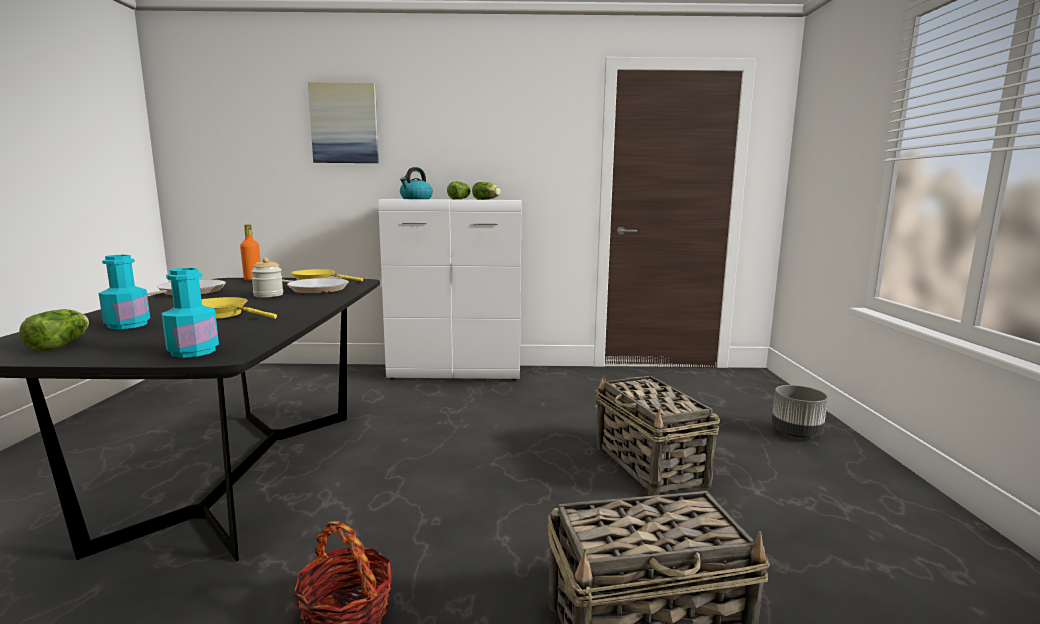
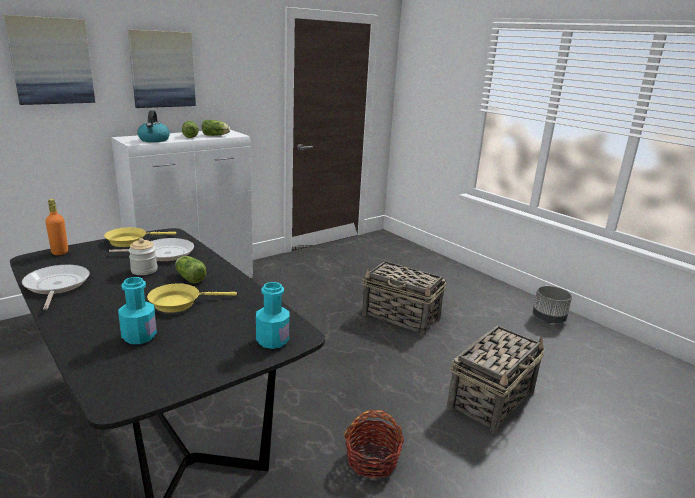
camera: 40 degrees left, 10 degrees up
lettuce [19,309,89,351] -> lettuce moved to [175,256,207,284]
grey planter [772,385,828,438] -> grey planter moved to [533,286,572,323]
none -> picture [128,29,196,108]

